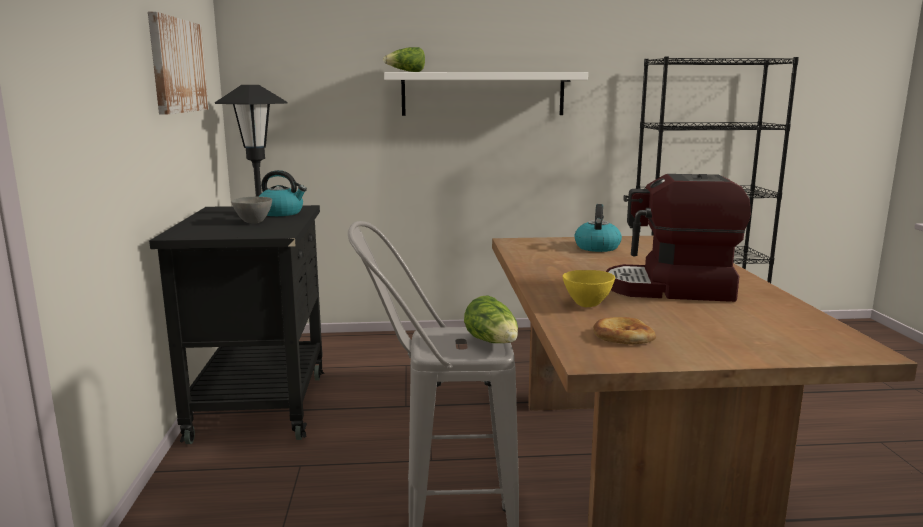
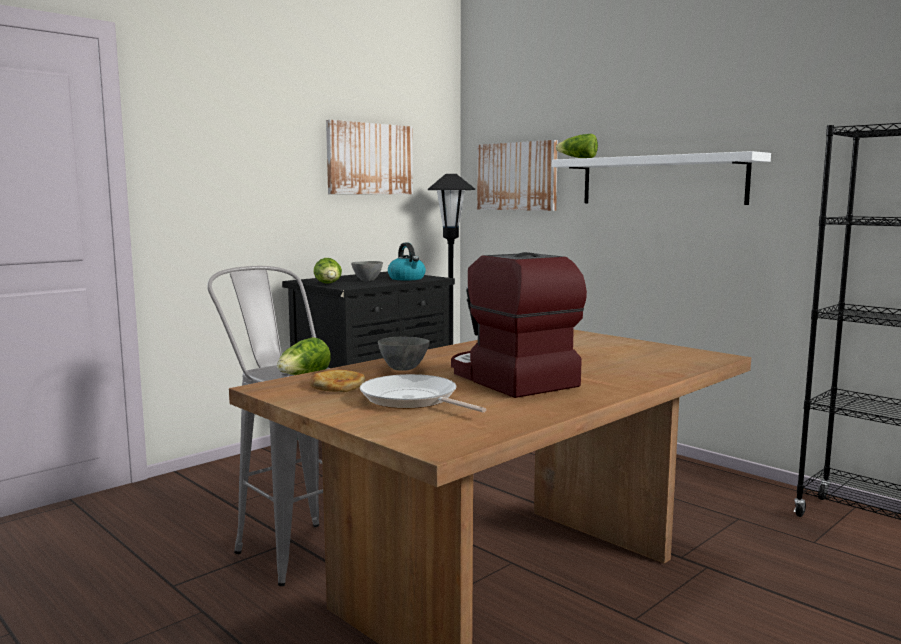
camera: 50 degrees right, 5 degrees down
yellow bowl [563,270,615,307] -> grey bowl [378,337,429,371]
kettle [575,204,622,252] -> none
none -> lettuce [314,258,342,284]
none -> frying pan [360,374,486,412]
none -> picture [477,140,558,211]

